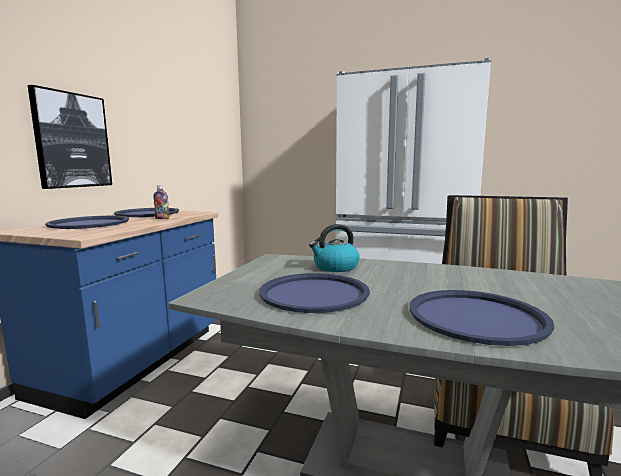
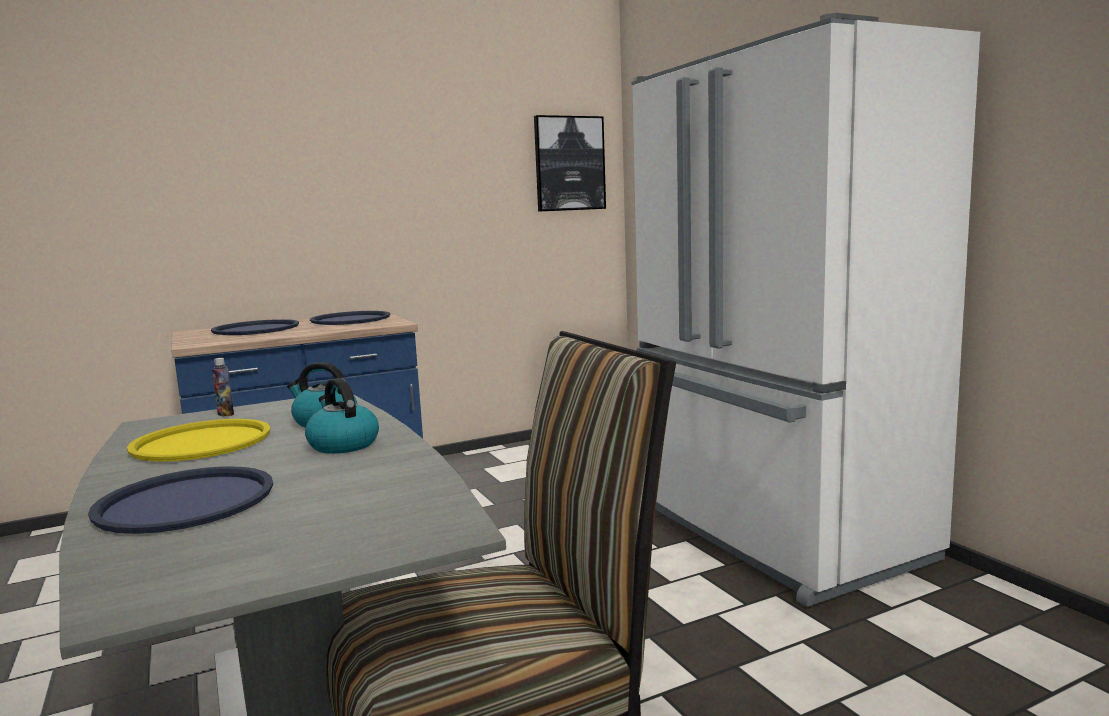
camera: 45 degrees right, 0 degrees up
picture [28,85,112,189] -> picture moved to [534,115,606,212]
bottle [153,185,169,219] -> bottle moved to [212,358,234,416]
blue tray [259,273,370,313] -> yellow tray [127,419,270,462]
none -> kettle [305,378,379,454]

